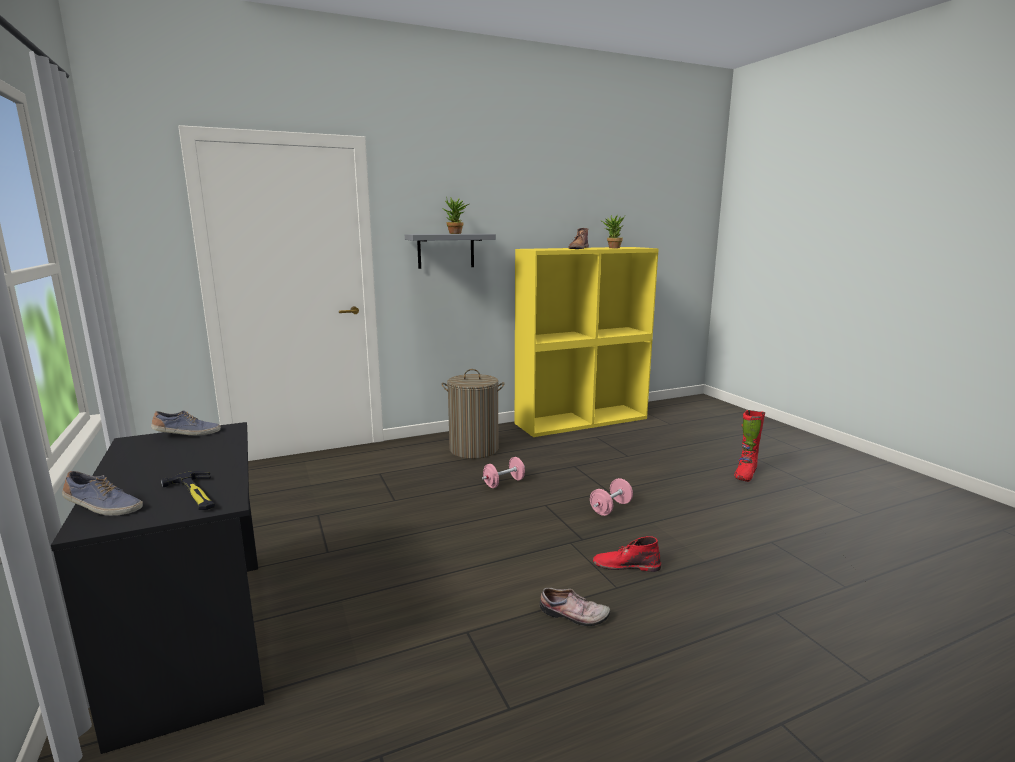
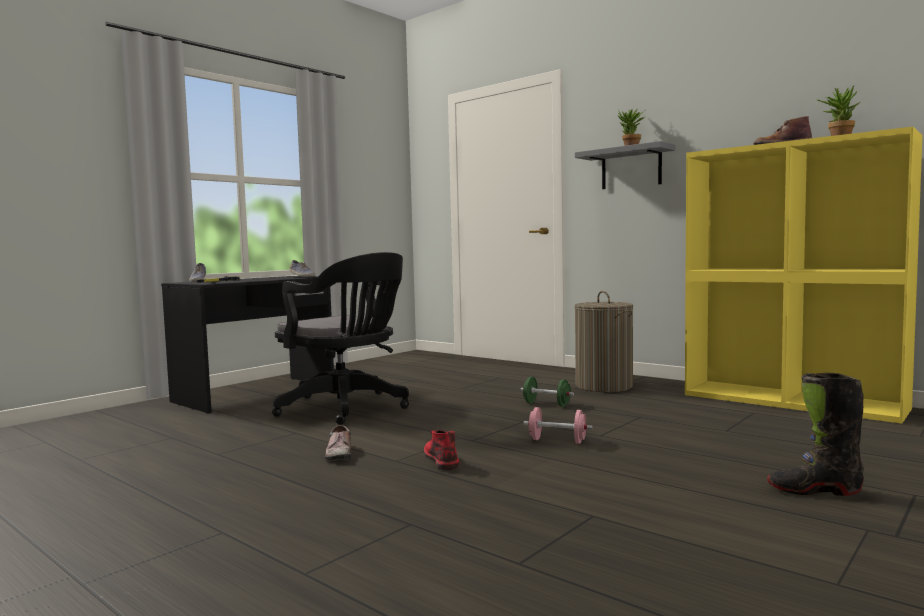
camera: 65 degrees right, 10 degrees down
pink dumbbell [482,457,525,488] -> green dumbbell [521,377,574,407]
red boot [734,410,765,482] -> black boot [767,373,864,496]
none -> black office chair [272,252,409,425]

